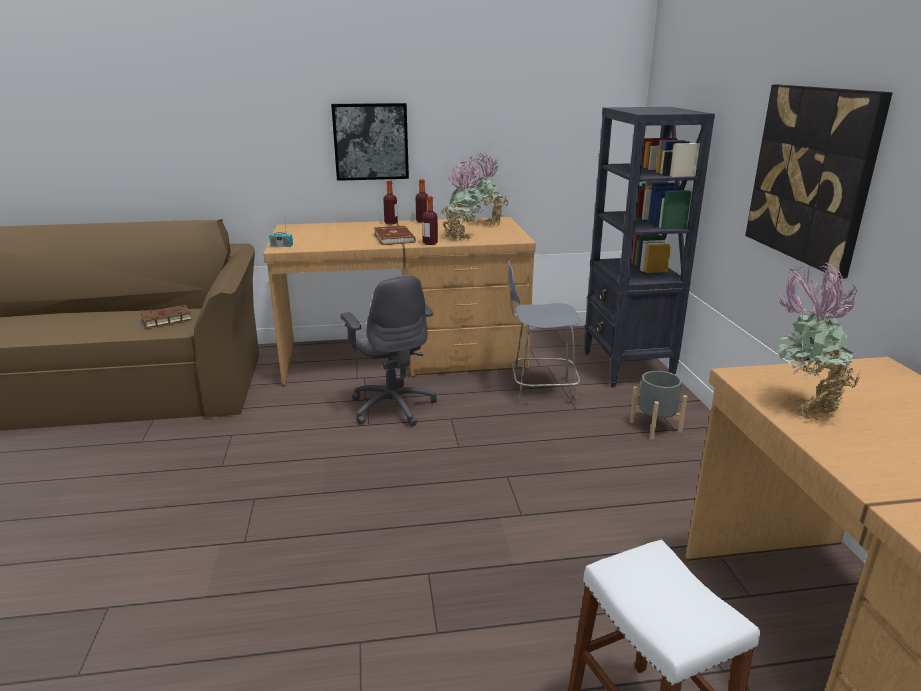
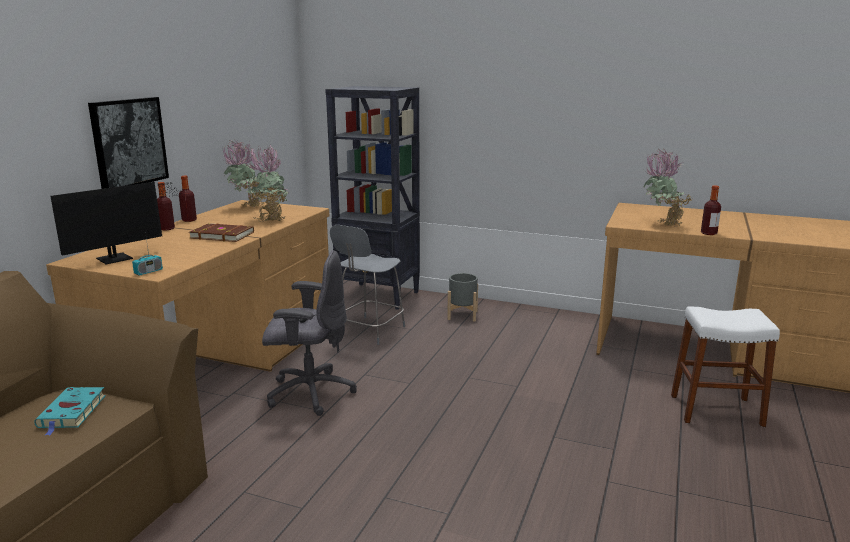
camera: 60 degrees left, 5 degrees down
brown book [135,305,192,328] -> turquoise book [34,387,106,436]
bottle [422,196,438,245] -> bottle moved to [701,185,721,235]
picture [745,85,893,279] -> none
none -> monitor [50,182,183,264]

